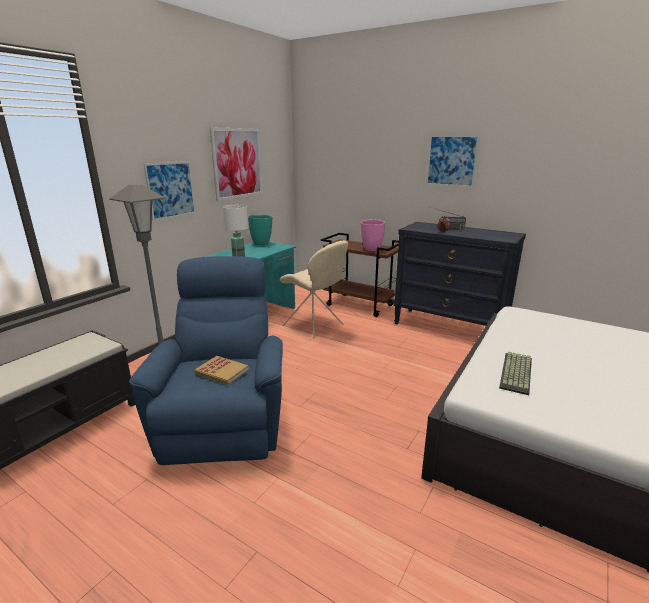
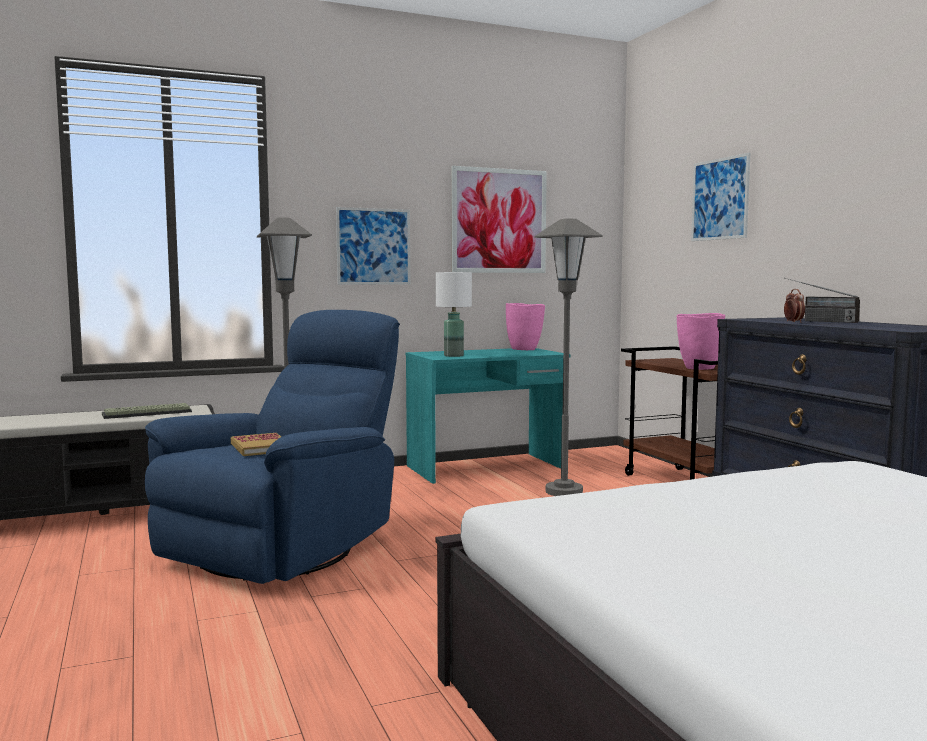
camera: 35 degrees right, 15 degrees down
turquoise vase [248,215,272,245] -> pink vase [506,303,545,350]
beige chair [280,240,348,339] -> grey floor lamp [534,218,603,496]
picture [426,135,480,187] -> picture moved to [691,153,750,241]
keyboard [499,352,532,395] -> keyboard moved to [102,403,192,419]

